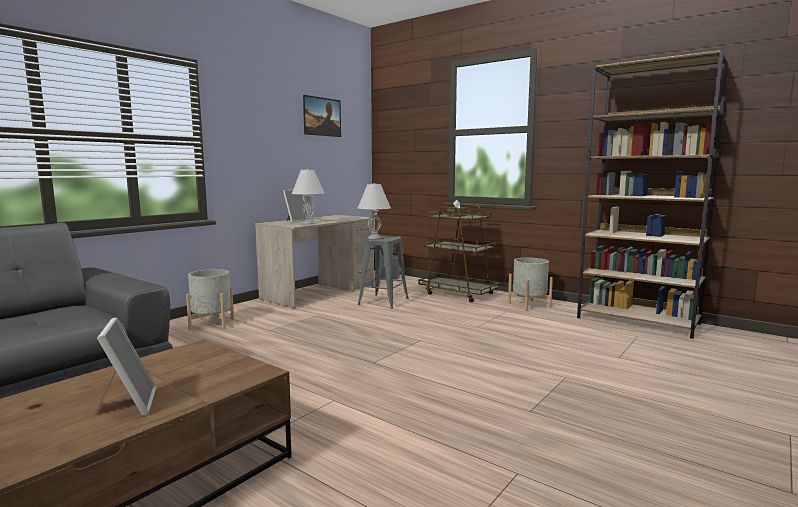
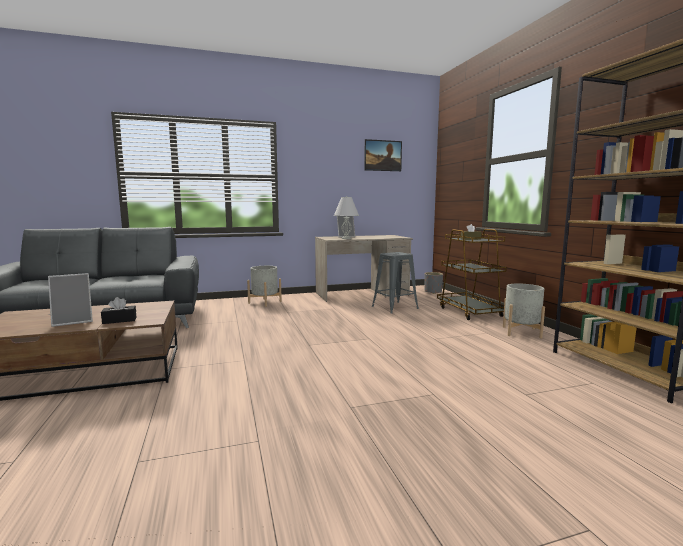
camera: 35 degrees right, 0 degrees up
picture frame [94,317,156,416] -> picture frame turned 45 degrees clockwise [48,273,93,327]
white table lamp [358,183,391,239] -> none
none -> black tissue box [101,297,136,324]

